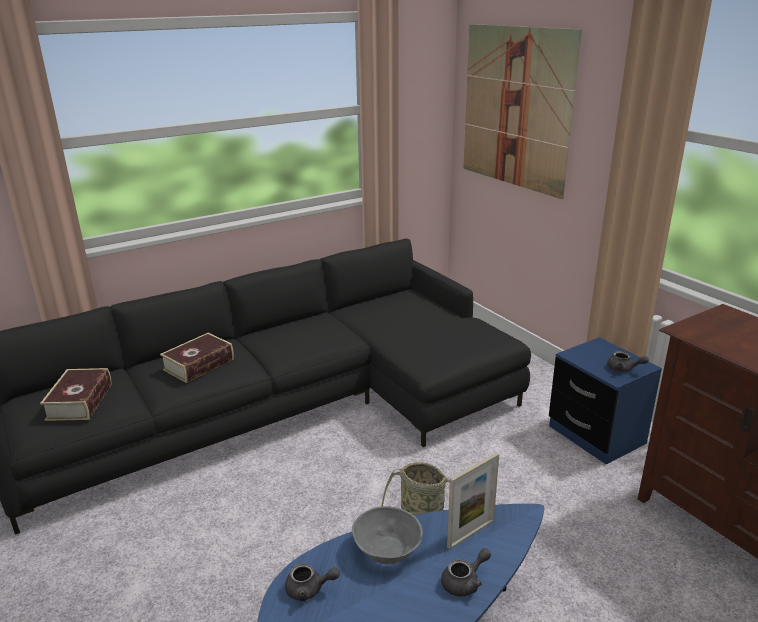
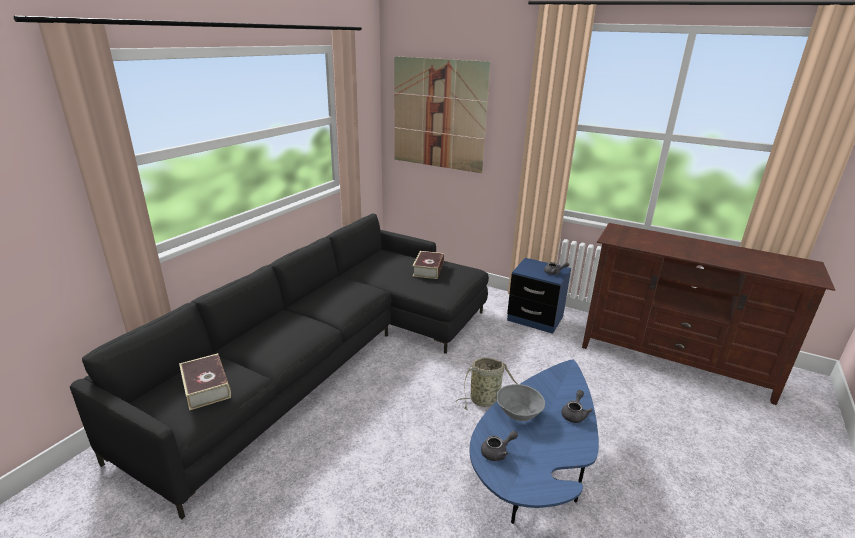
camera: 30 degrees left, 0 degrees up
book [160,333,234,383] -> book moved to [412,251,444,279]
picture frame [447,452,499,549] -> none

